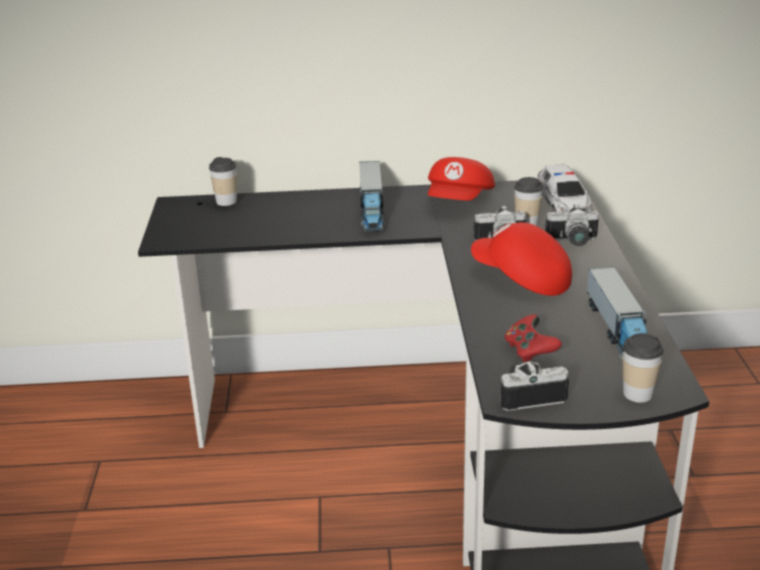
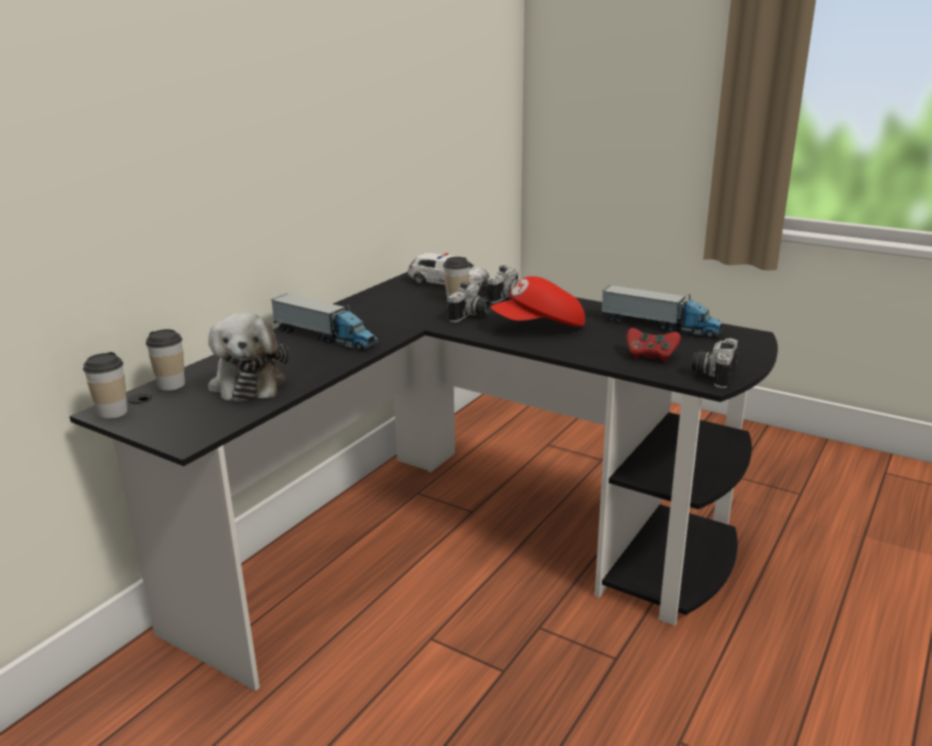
camera: 55 degrees left, 5 degrees down
red cap [428,157,495,201] -> none
cup [623,333,664,403] -> cup moved to [83,352,128,419]
none -> plush toy [208,313,289,402]

